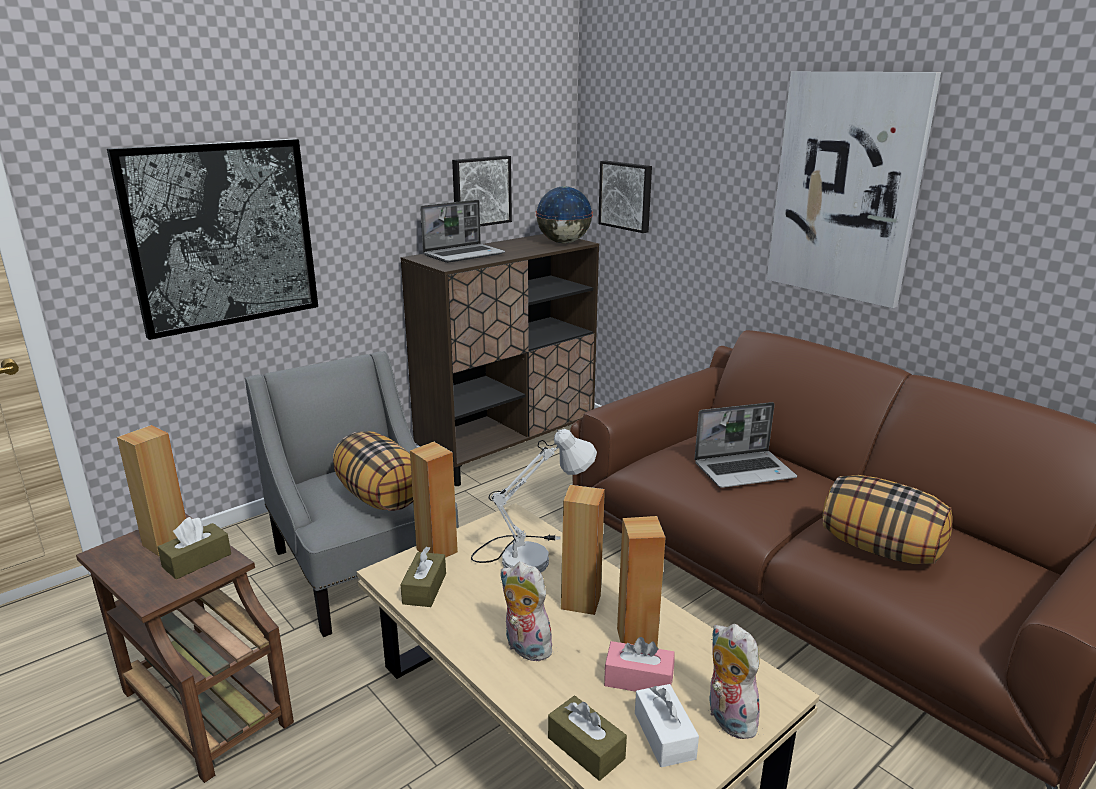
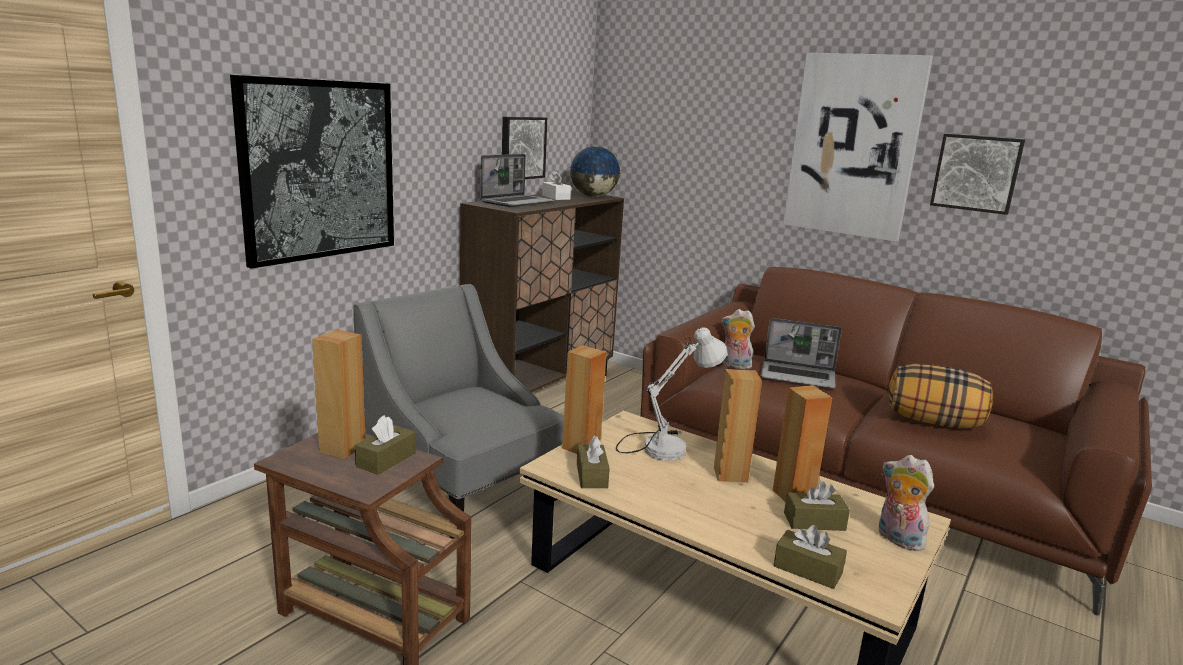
camera: 15 degrees left, 5 degrees down
pillow [333,431,413,511] -> none
plush toy [501,562,552,661] -> plush toy moved to [722,309,755,369]
picture [598,161,652,233] -> picture moved to [930,134,1025,215]
pink tissue box [604,637,675,692] -> brown tissue box [784,481,850,531]
white tissue box [635,684,699,767] -> white tissue box moved to [542,171,571,200]
laptop [694,402,797,488] -> laptop turned 45 degrees clockwise [761,318,842,388]

